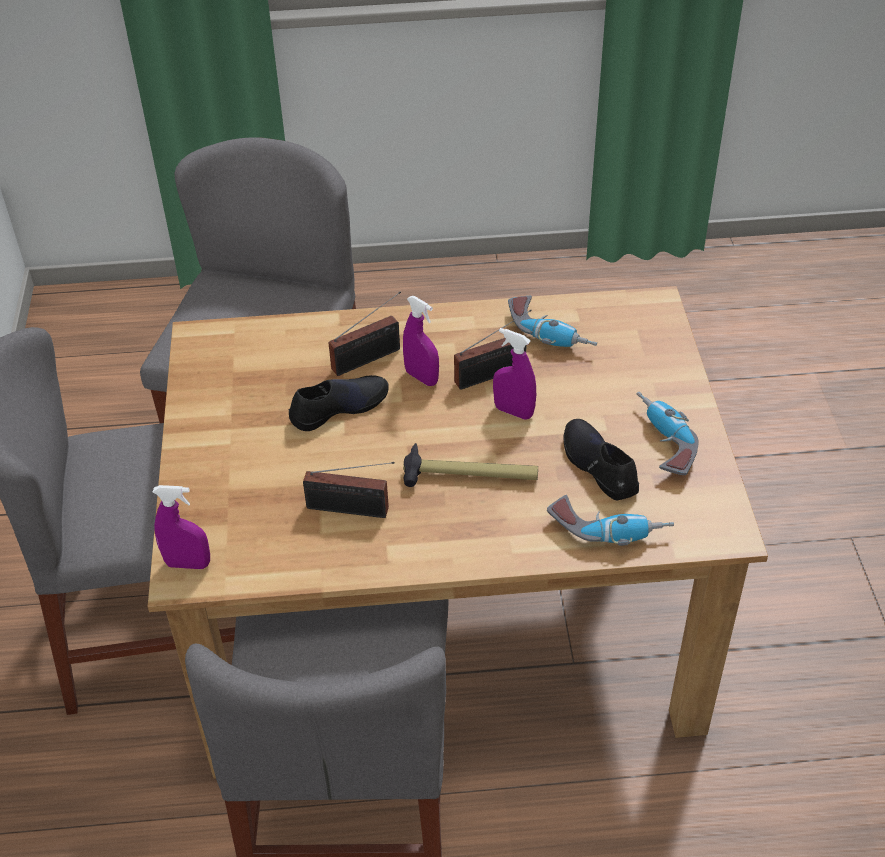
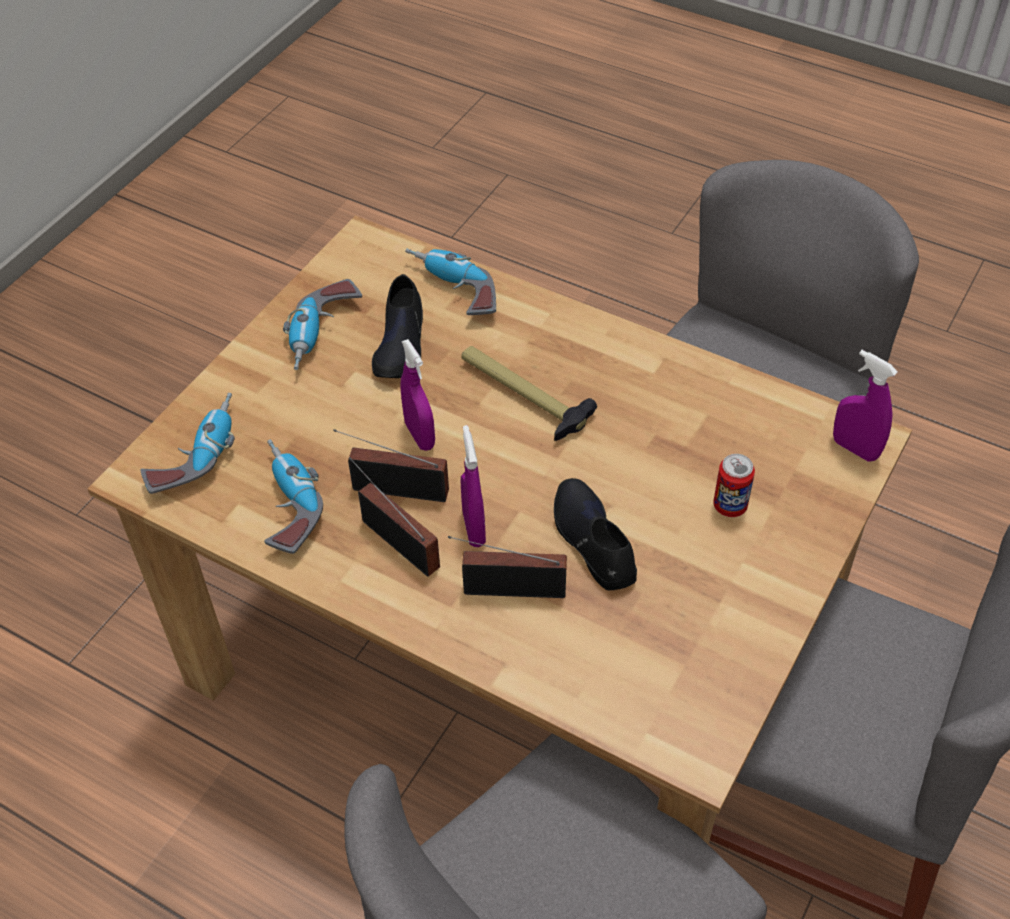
camera: 145 degrees left, 5 degrees up
black shoe [289,375,389,431] -> black shoe turned 60 degrees clockwise [554,478,637,590]
radio [303,462,395,518] -> radio moved to [349,457,440,577]
none -> power drill [140,393,235,494]
none -> can [713,454,755,517]

